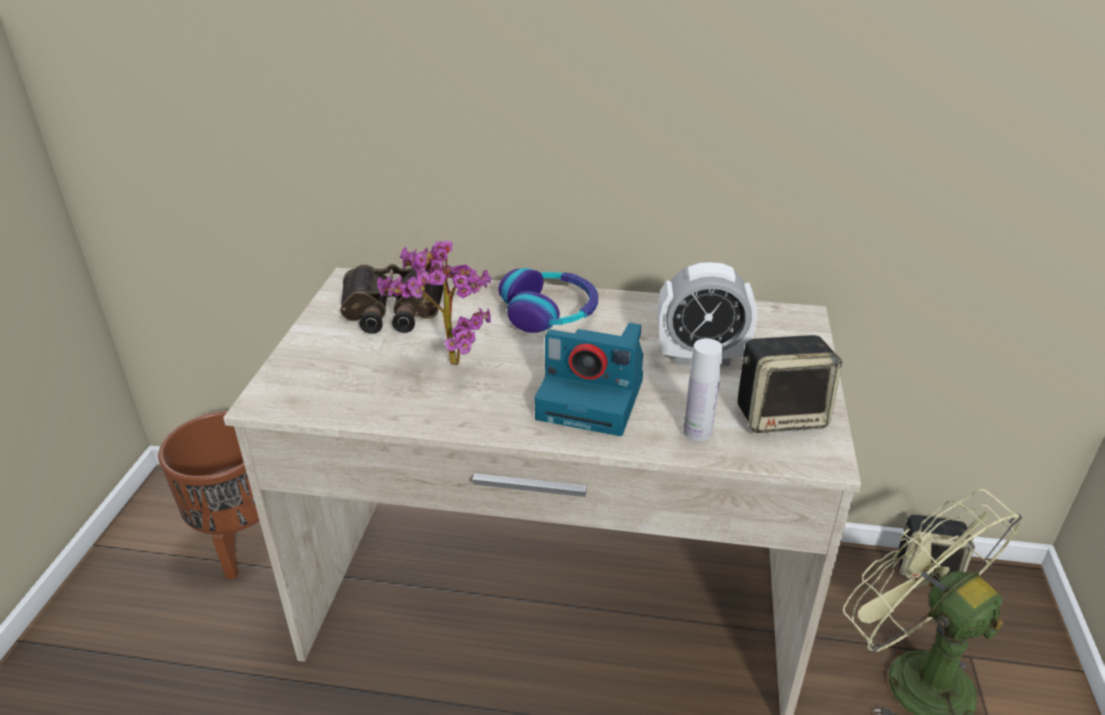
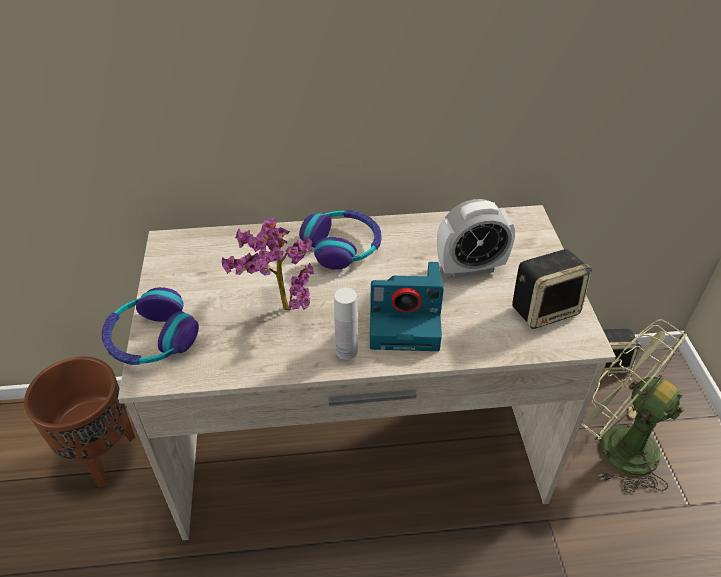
camera: 15 degrees left, 10 degrees up
binoculars [340,264,443,334] -> none
white bottle [683,338,723,441] -> white bottle moved to [334,288,358,360]
none -> headphones [102,287,199,365]

